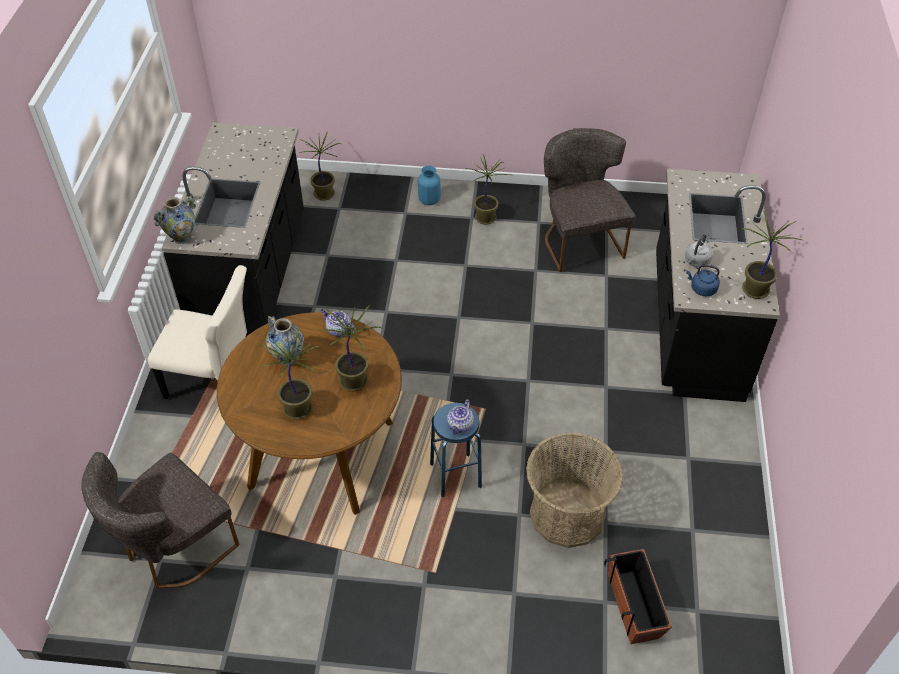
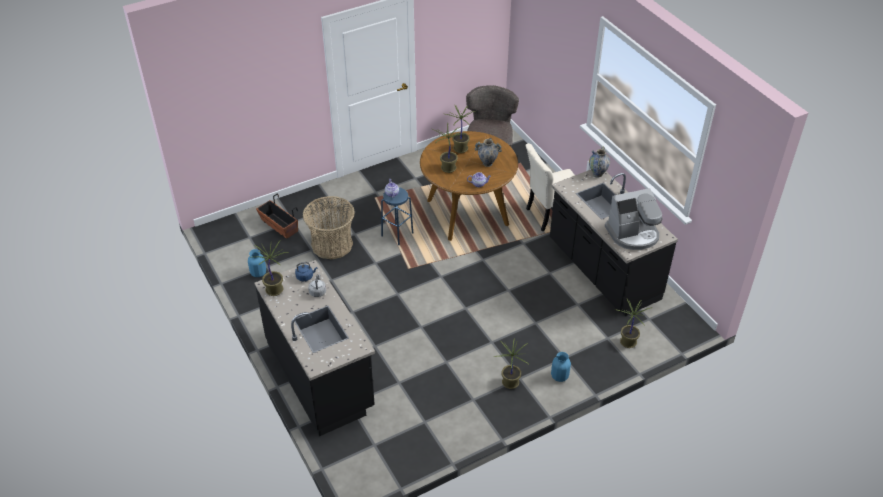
camera: 145 degrees right, 5 degrees down
grey chair [544,128,635,272] -> none
none -> blue vase [248,249,266,277]
none -> coffee machine [605,188,663,250]

